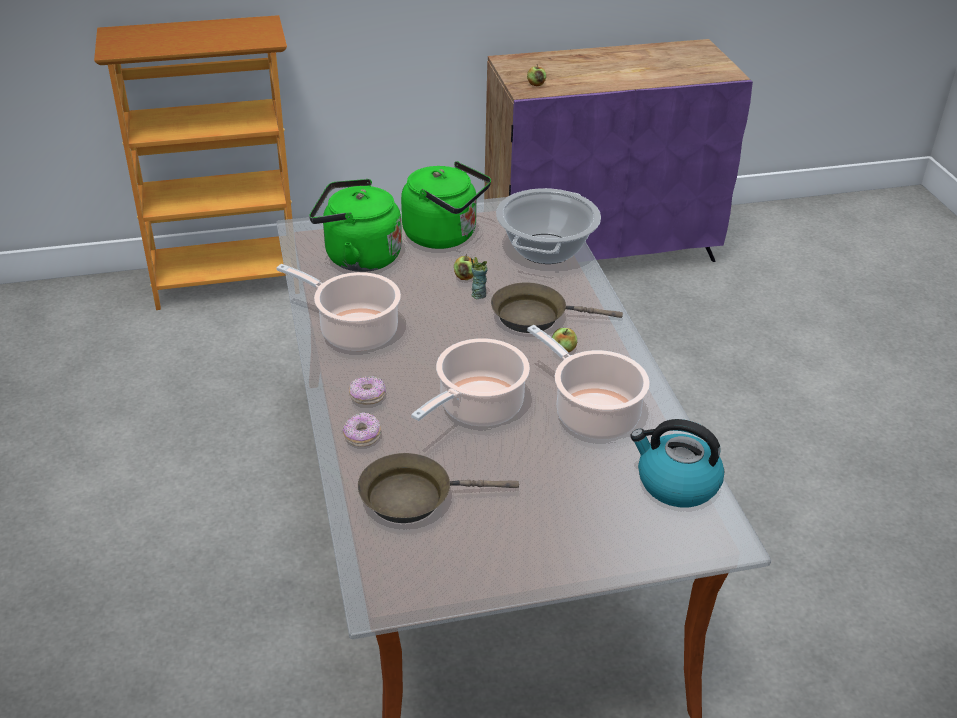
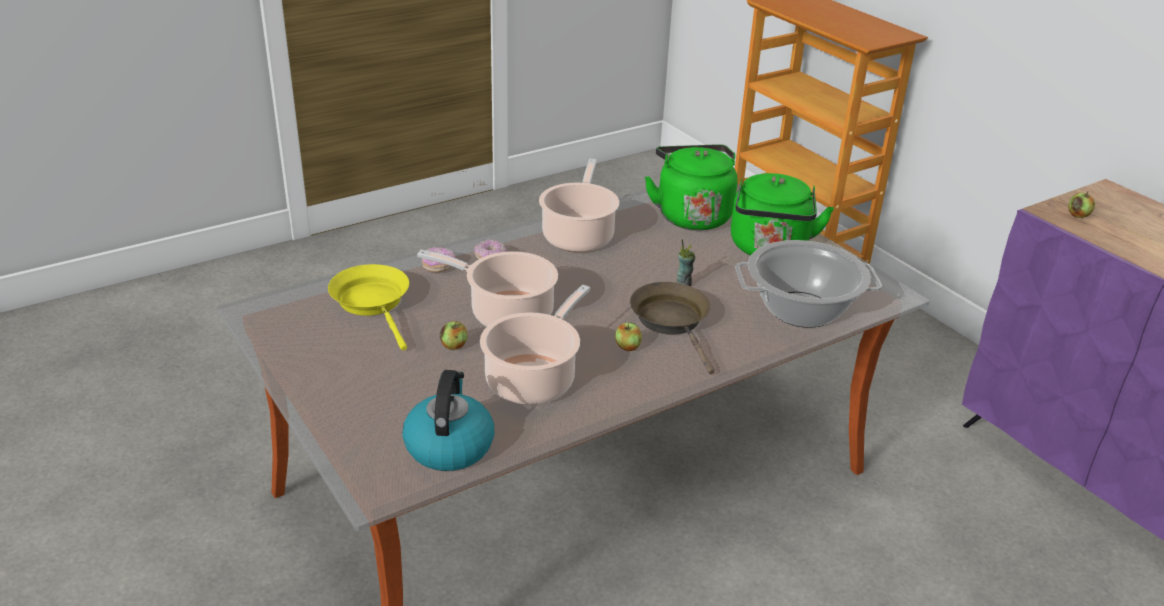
camera: 70 degrees right, 5 degrees down
brown frying pan [358,453,519,523] -> yellow frying pan [328,264,409,351]
apple [454,255,475,280] -> apple moved to [440,321,468,350]

